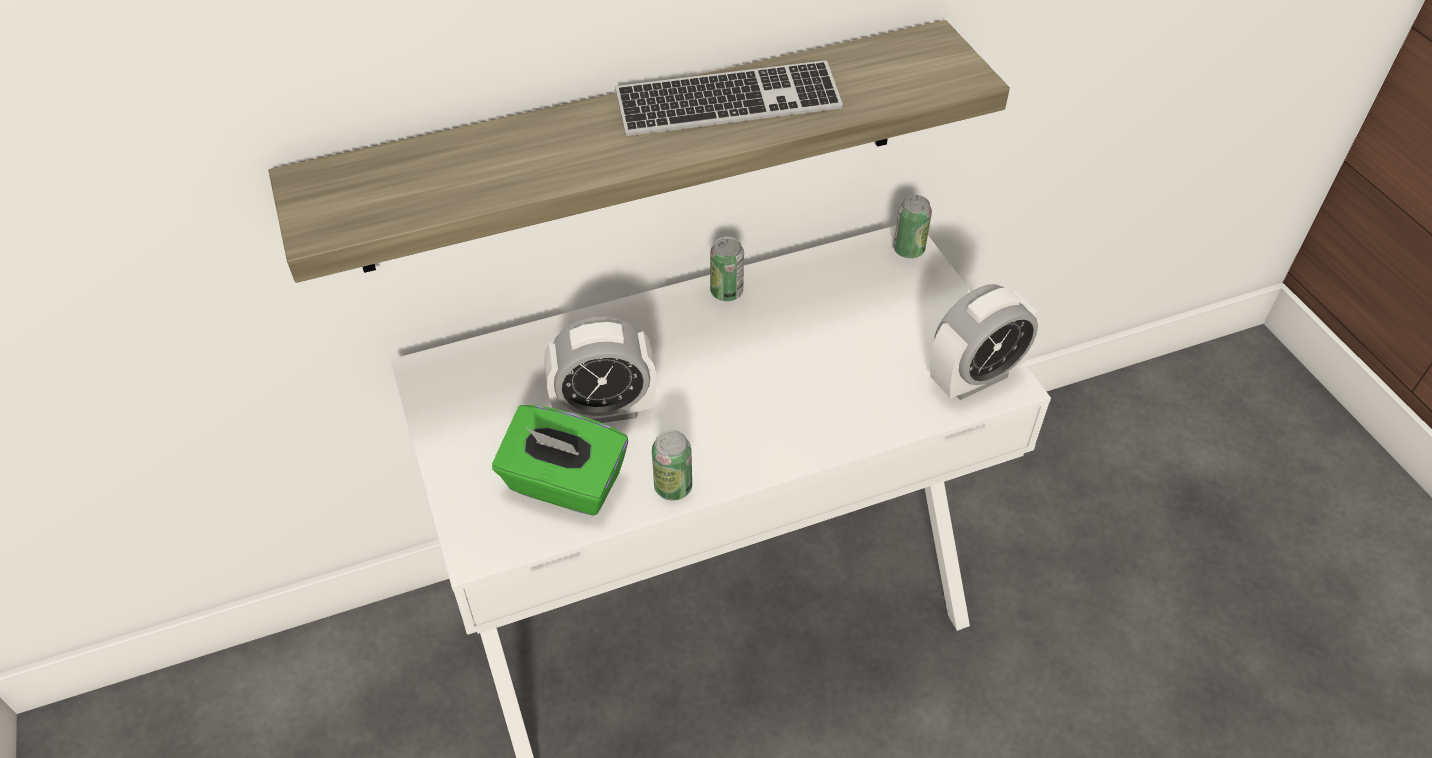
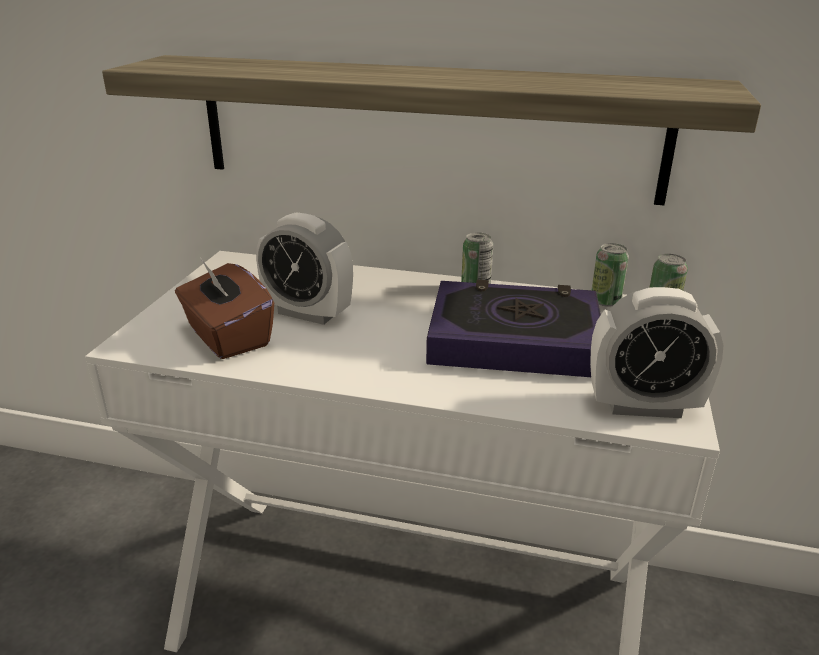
camera: 35 degrees right, 20 degrees down
green tissue box [492,405,628,516] -> brown tissue box [175,259,274,359]
keyboard [615,60,843,136] -> none
can [652,430,692,500] -> can moved to [592,243,629,307]
none -> book [426,280,601,377]

